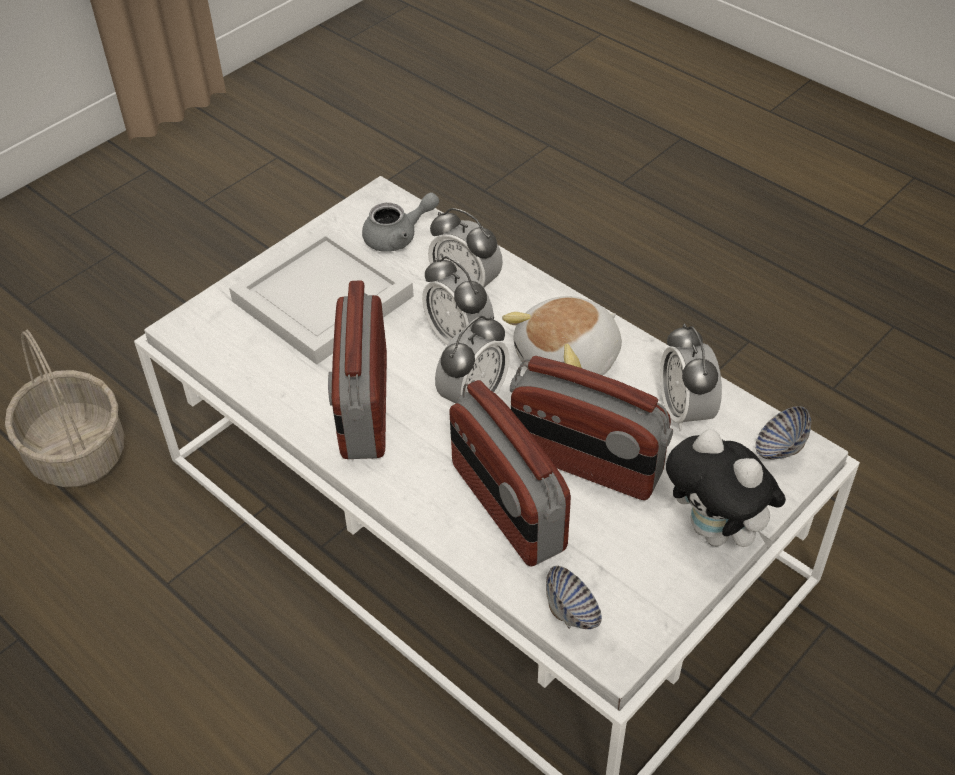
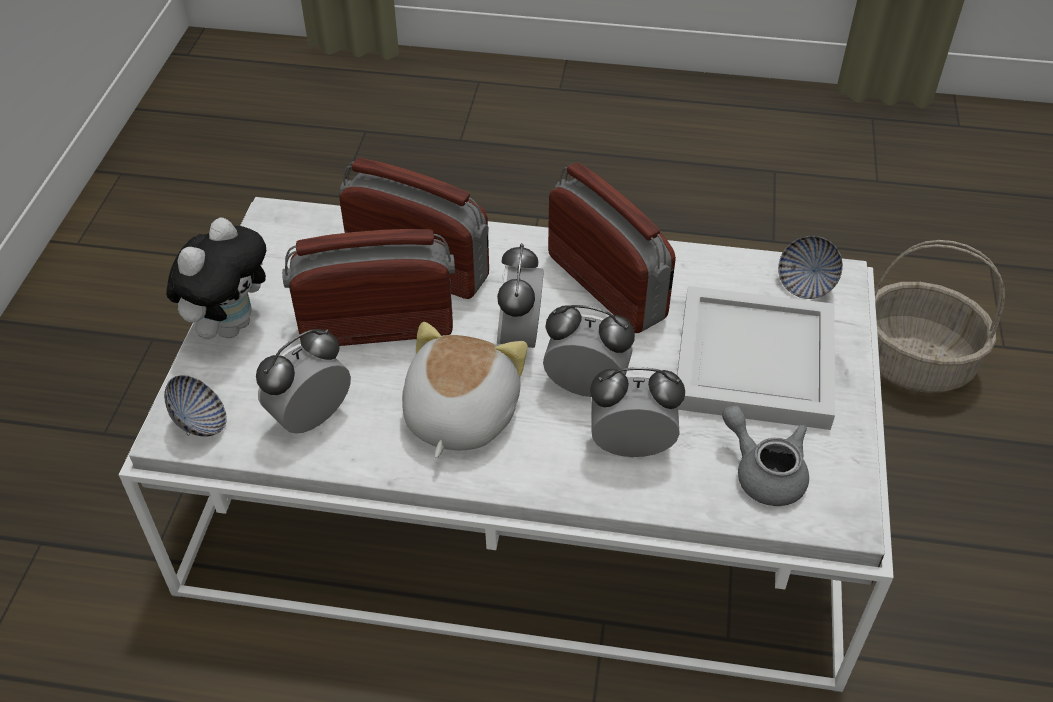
camera: 145 degrees right, 0 degrees up
grey teapot [362,193,439,252] -> grey teapot turned 105 degrees clockwise [722,405,809,506]
bowl [546,566,602,629] -> bowl moved to [778,236,843,299]
alarm clock [660,323,722,430] -> alarm clock turned 90 degrees counterclockwise [256,329,351,434]
plush toy [666,429,786,547] -> plush toy turned 105 degrees clockwise [166,217,266,339]

